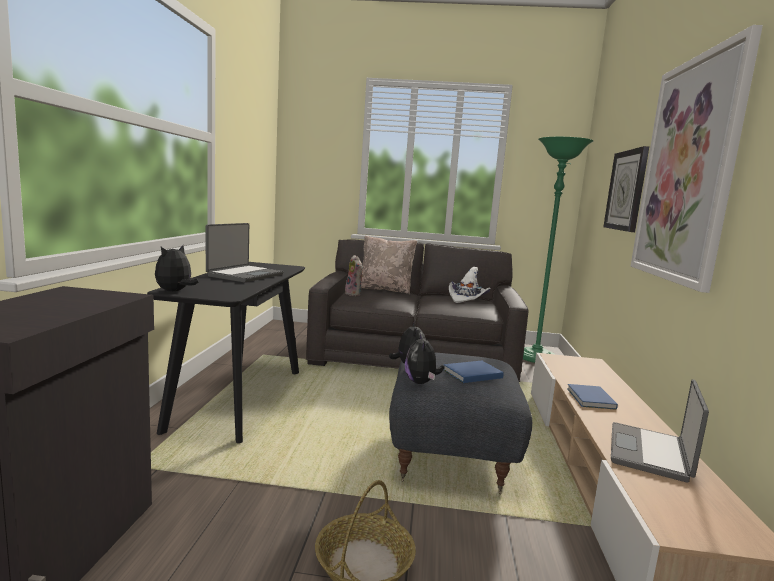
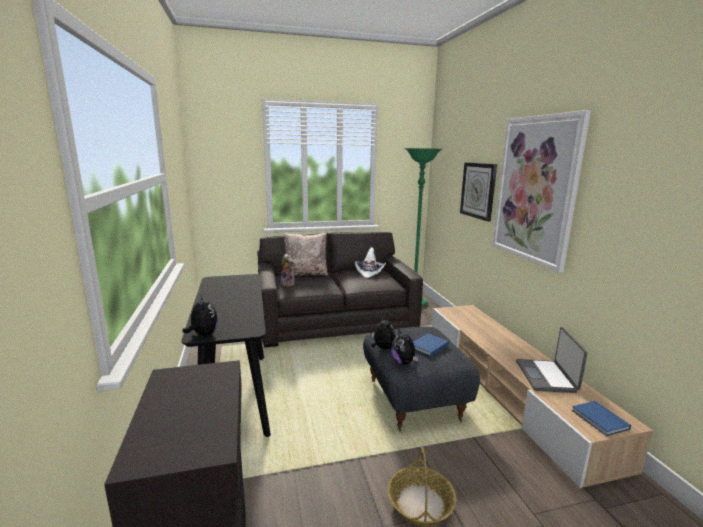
camera: 20 degrees left, 5 degrees up
plush toy [155,245,199,291] -> plush toy turned 150 degrees clockwise [182,294,218,336]
laptop [206,223,284,282] -> none
blue book [567,384,618,410] -> blue book moved to [571,401,631,436]

